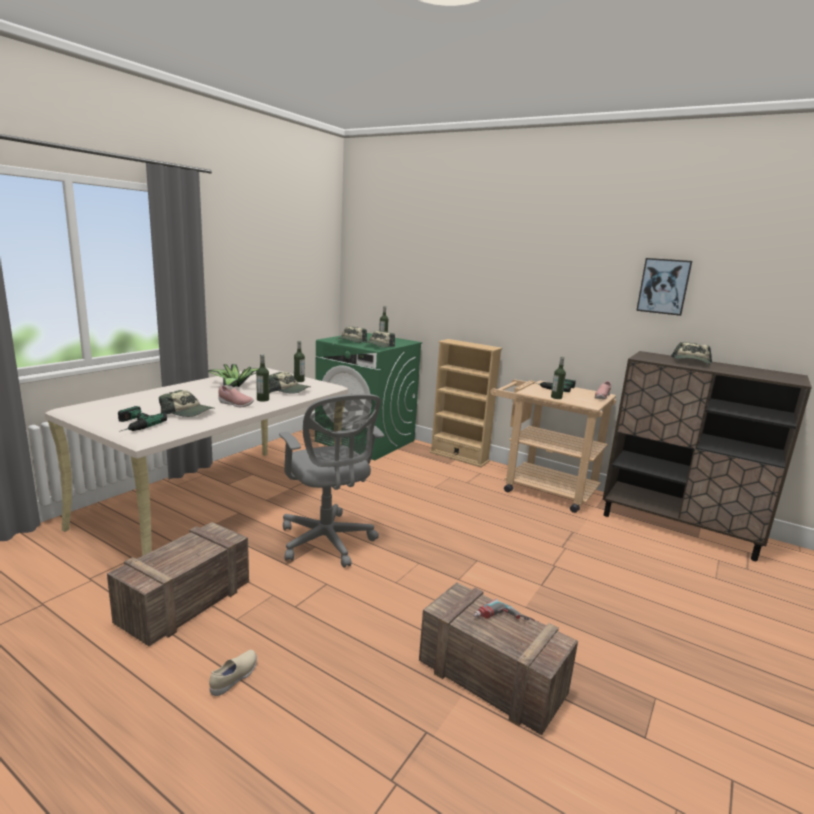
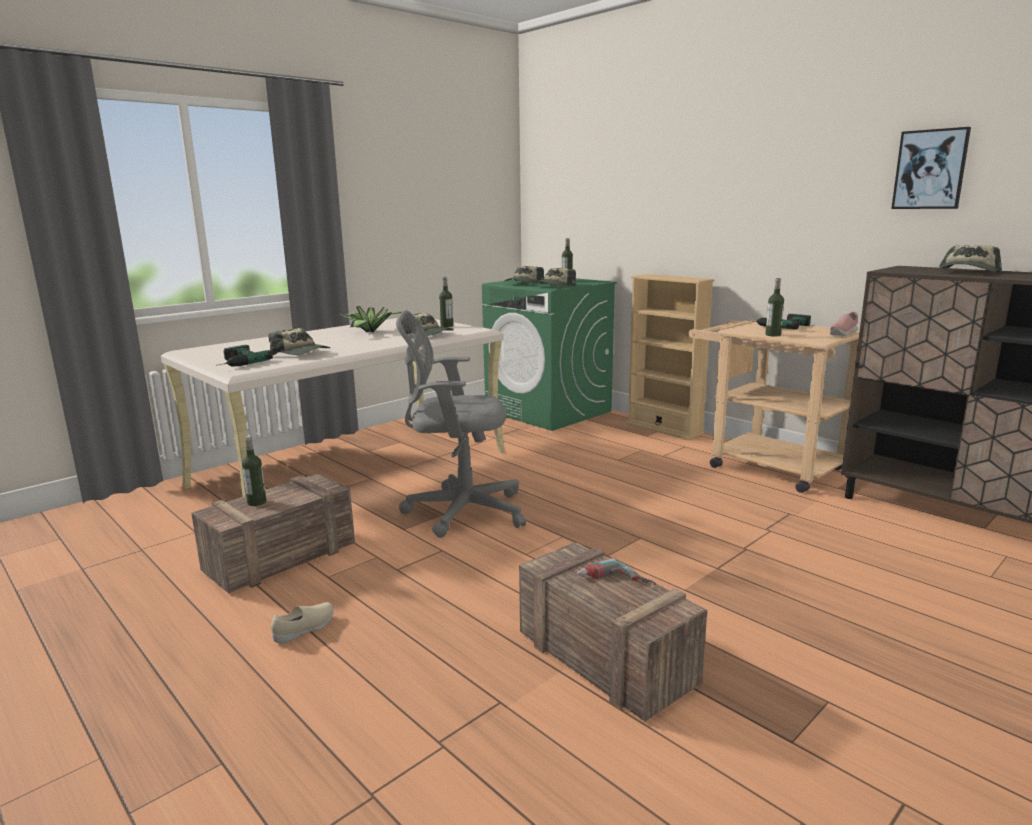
camera: 15 degrees right, 0 degrees up
pink shoe [218,385,254,407] -> none
bottle [256,354,269,402] -> bottle moved to [242,436,266,506]
grey office chair [279,394,384,568] -> grey office chair turned 105 degrees clockwise [396,310,526,538]

